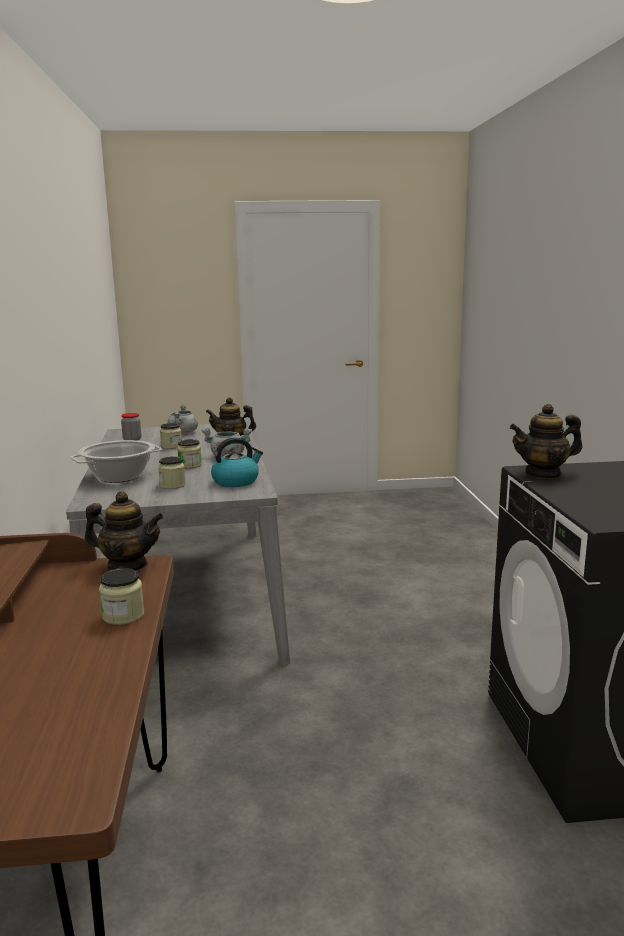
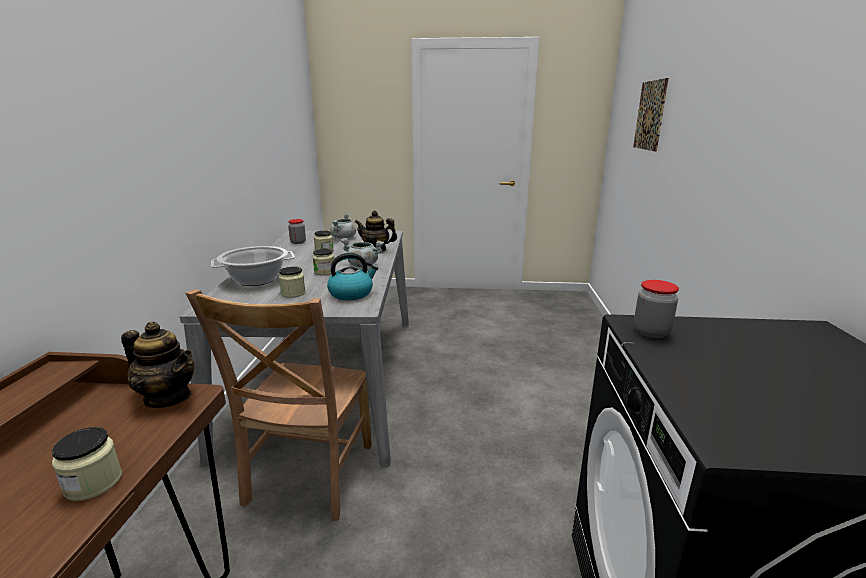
camera: 10 degrees right, 5 degrees up
teapot [510,404,582,479] -> jar [634,280,679,338]
none -> brown chair [186,289,372,521]
none -> picture [633,78,669,152]

